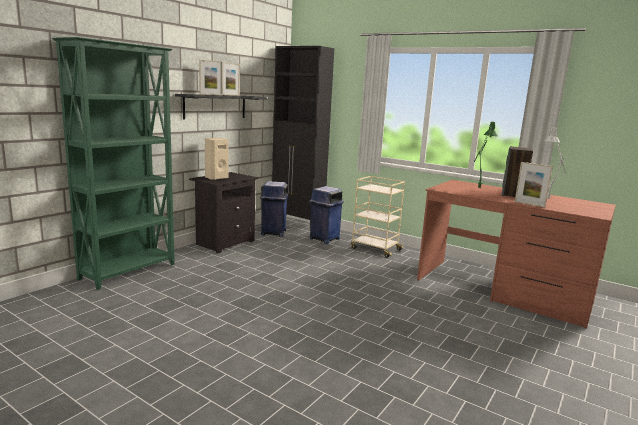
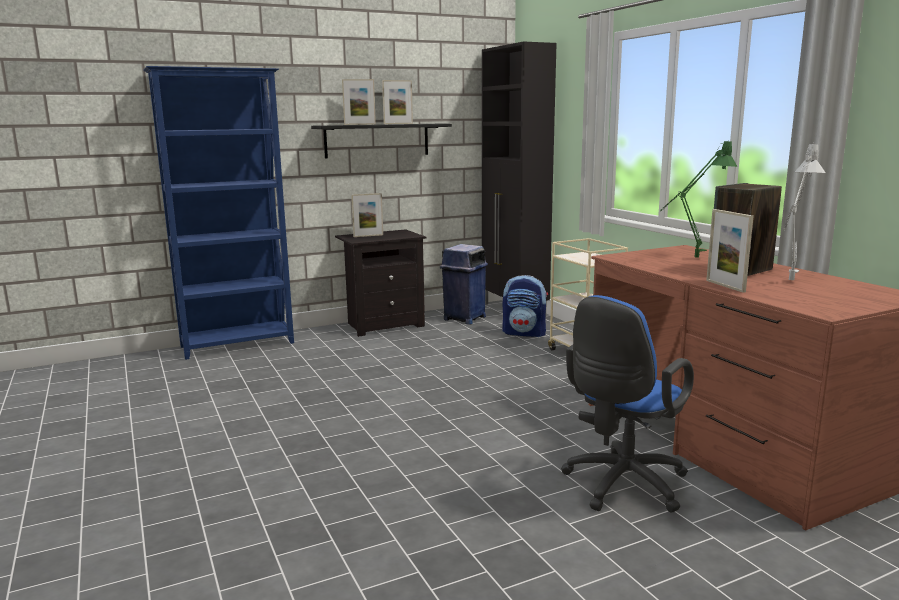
camera: 30 degrees right, 0 degrees up
green bookcase [52,37,175,290] -> blue bookcase [143,66,294,360]
beige speaker [205,138,228,180] -> picture frame [351,193,383,237]
blue trash can [309,186,344,244] -> backpack [502,275,548,337]
none -> blue office chair [561,295,694,513]

